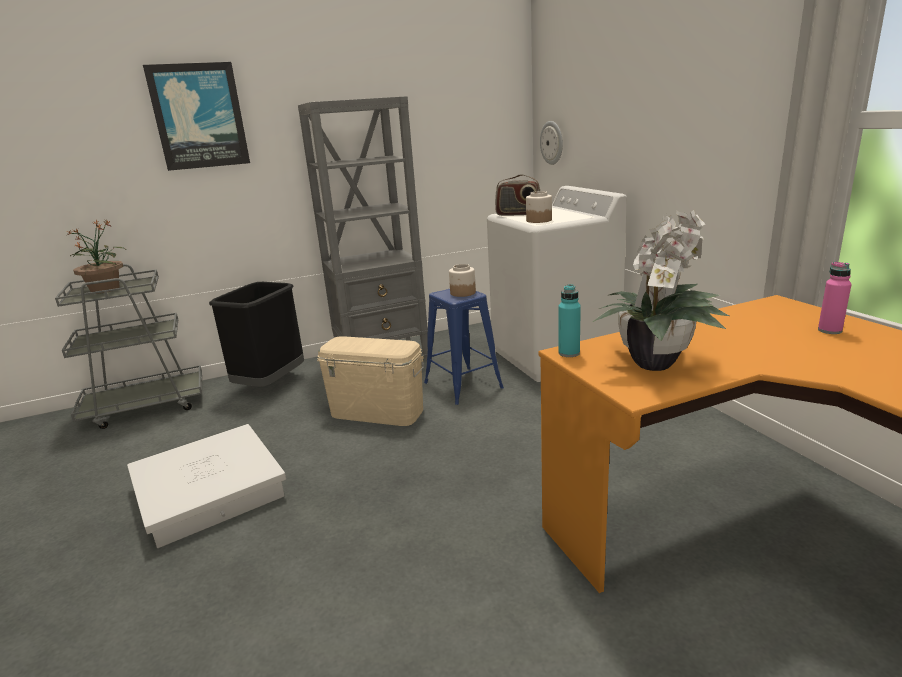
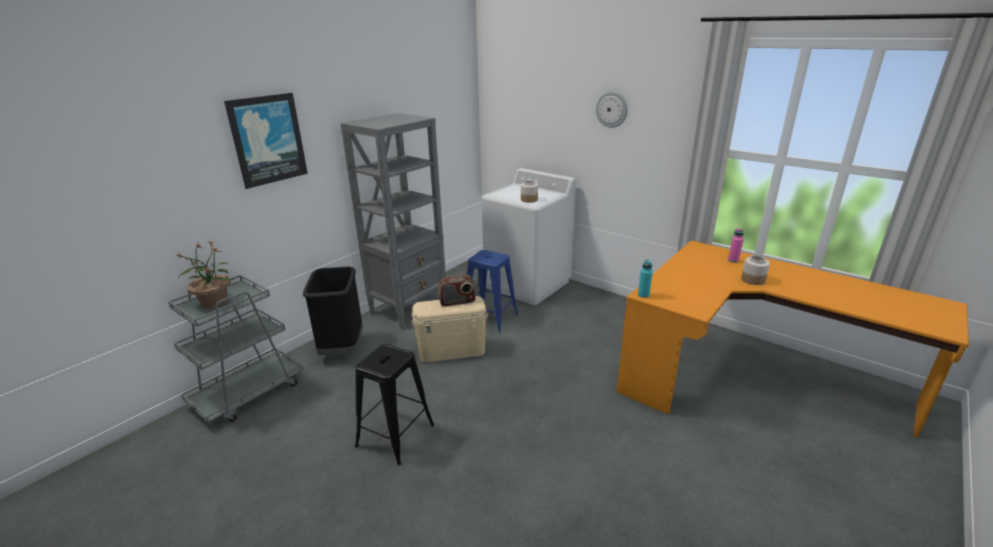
camera: 30 degrees left, 5 degrees up
white storage box [127,424,286,548] -> black stool [355,344,435,465]
jar [449,264,476,297] -> jar moved to [741,255,770,285]
radio [495,174,540,216] -> radio moved to [438,273,476,306]
wall clock [540,121,563,165] -> wall clock moved to [596,91,628,128]
potted plant [593,210,729,371] -> none

